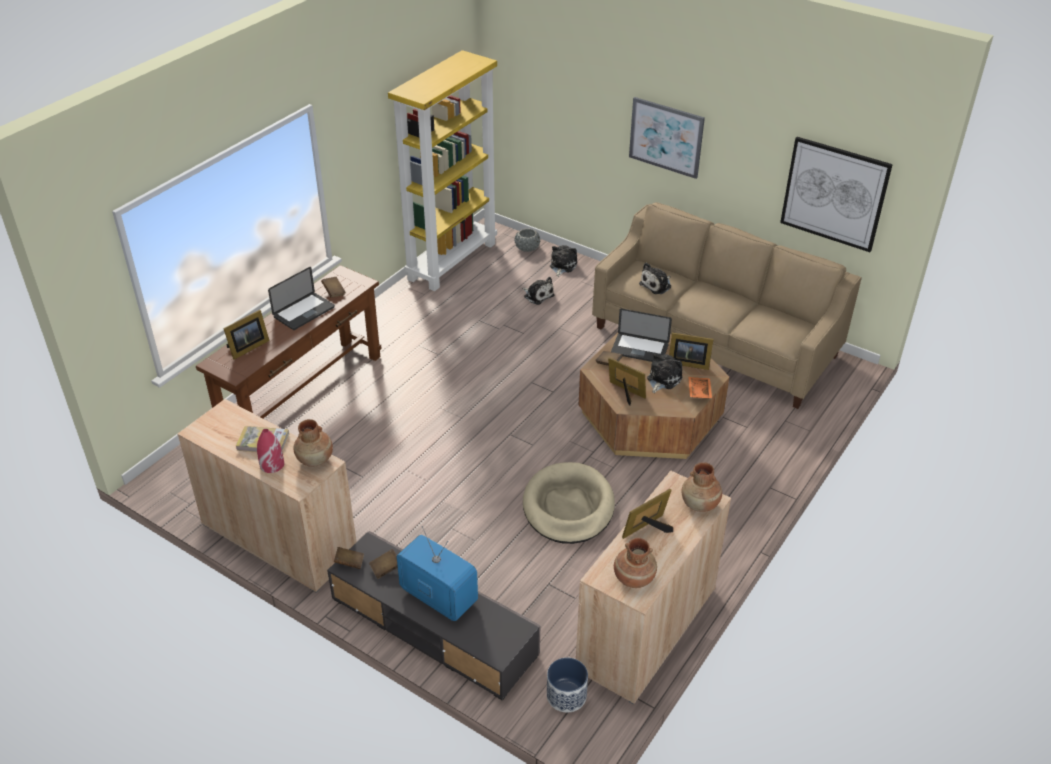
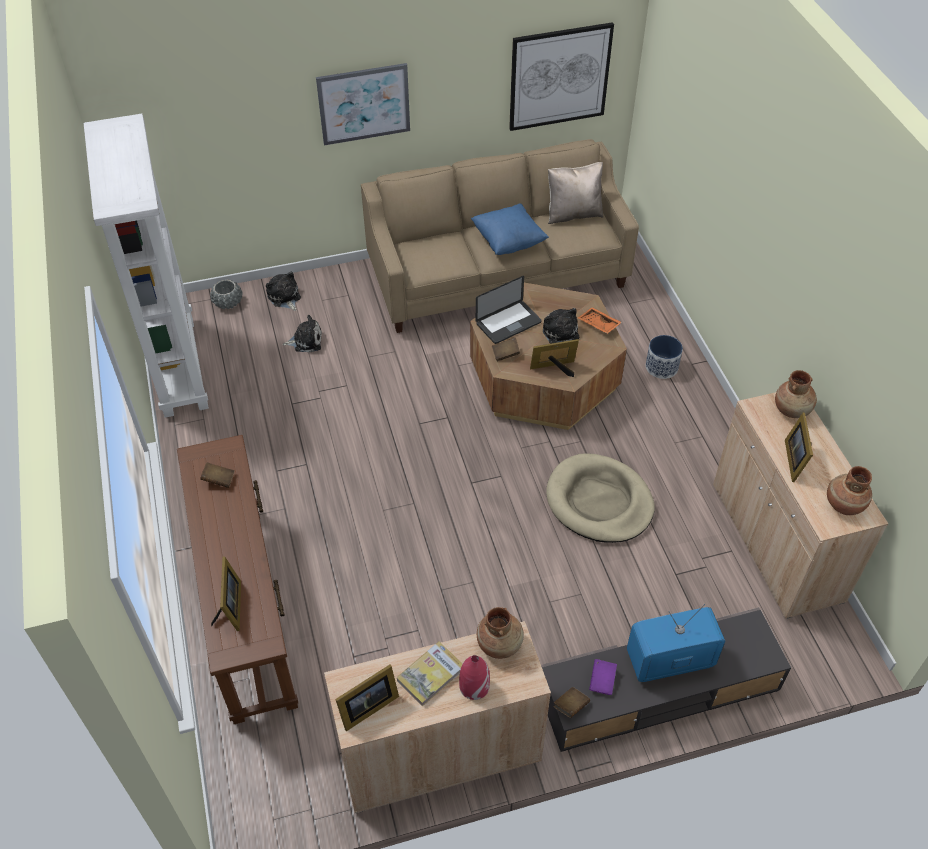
camera: 50 degrees left, 10 degrees up
laptop [268,267,335,330] -> none
brown book [369,549,398,579] -> purple book [589,659,617,695]
yellow bookcase [388,50,497,291] -> white bookcase [84,114,209,418]
planter [547,658,588,712] -> planter moved to [646,335,683,379]
plush toy [639,263,671,294] -> none
picture frame [669,333,713,370] -> picture frame moved to [335,664,399,731]
none -> blue pillow [471,203,549,255]
none -> beige pillow [548,162,603,224]

